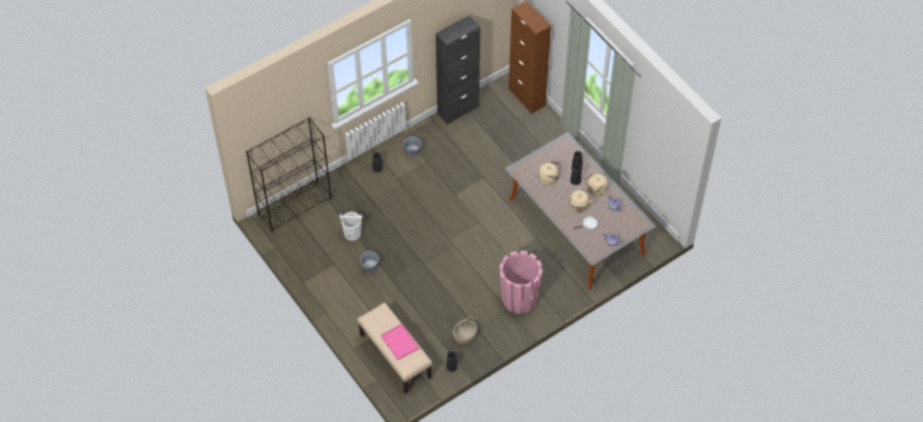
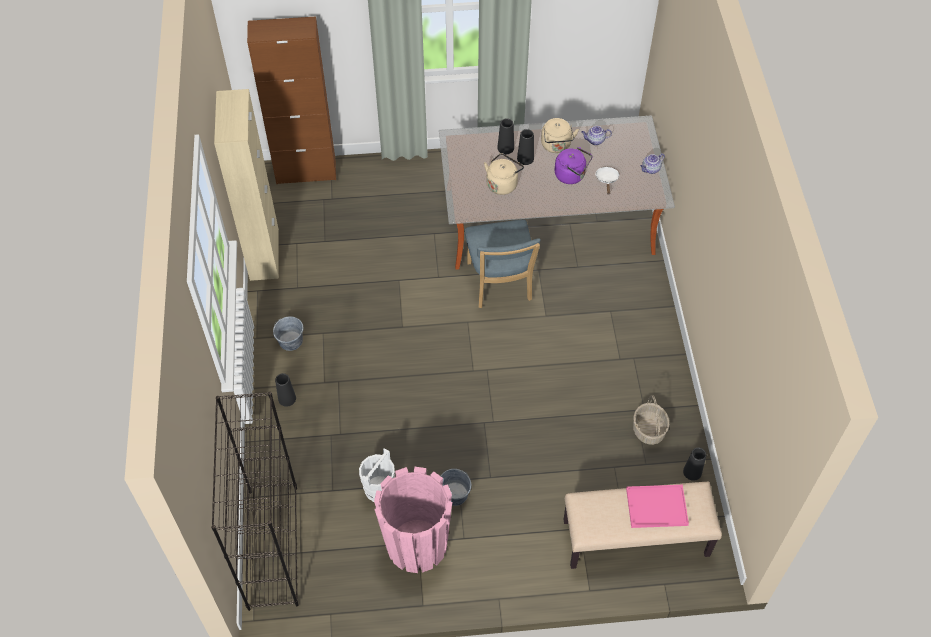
camera: 60 degrees left, 0 degrees up
black cabinet [436,15,480,125] -> beige cabinet [214,89,279,281]
pink planter [500,251,543,314] -> pink planter moved to [374,467,452,573]
beige kettle [569,190,594,213] -> purple kettle [554,147,593,184]
none -> blue chair [465,219,541,308]

